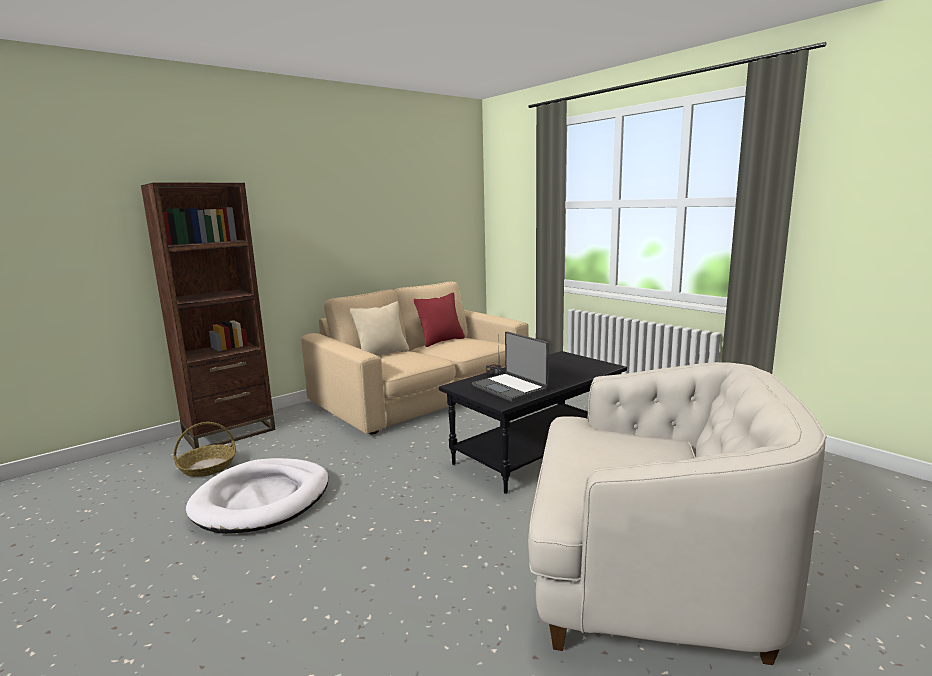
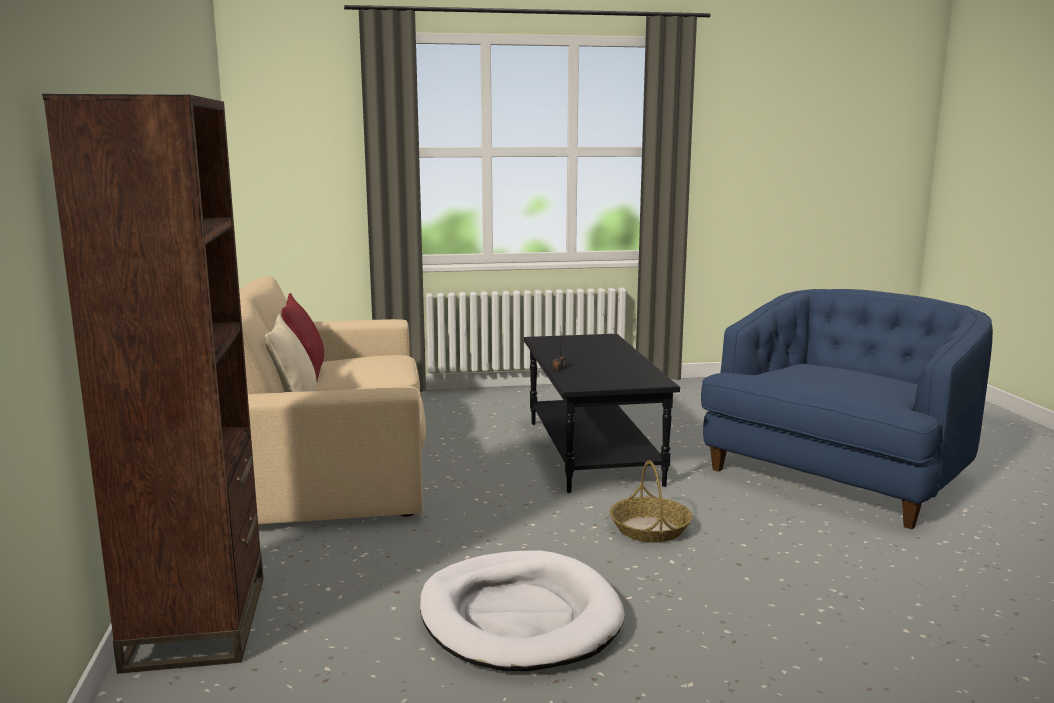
camera: 60 degrees left, 0 degrees up
basket [174,422,236,477] -> basket moved to [609,460,692,542]
laptop [472,332,549,402] -> none
white armchair [528,362,827,665] -> blue armchair [701,289,993,529]

